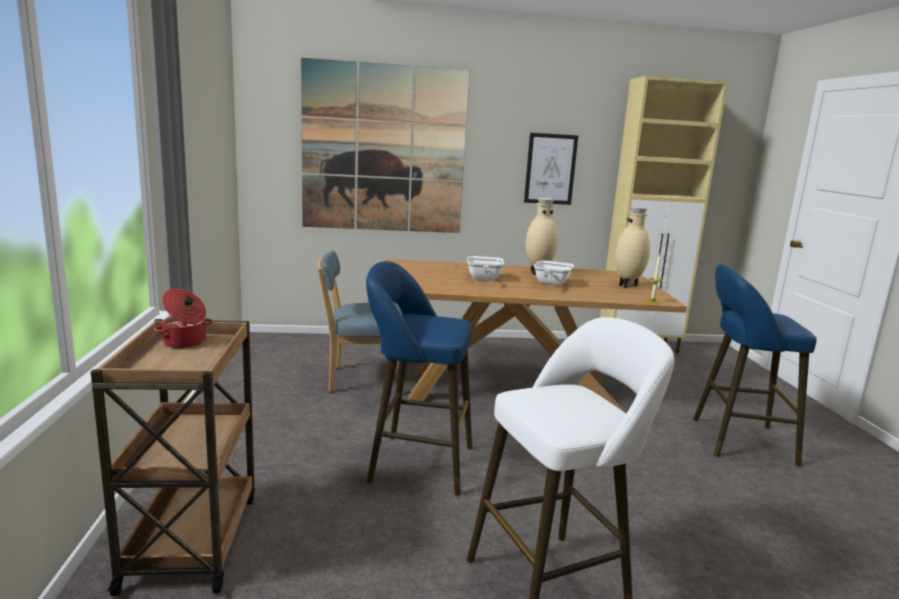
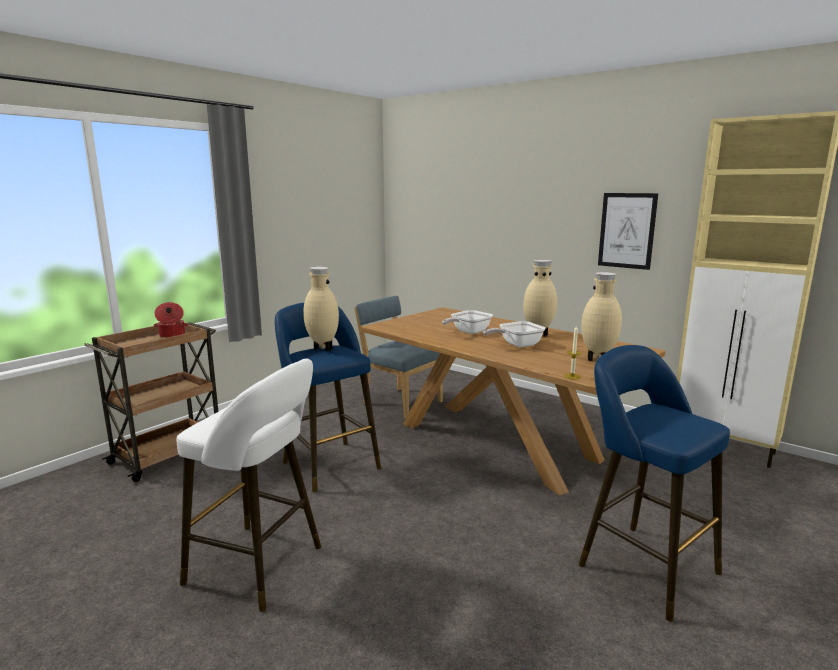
camera: 45 degrees right, 0 degrees up
picture [301,58,470,233] -> none
none -> beige vase [303,267,339,351]

